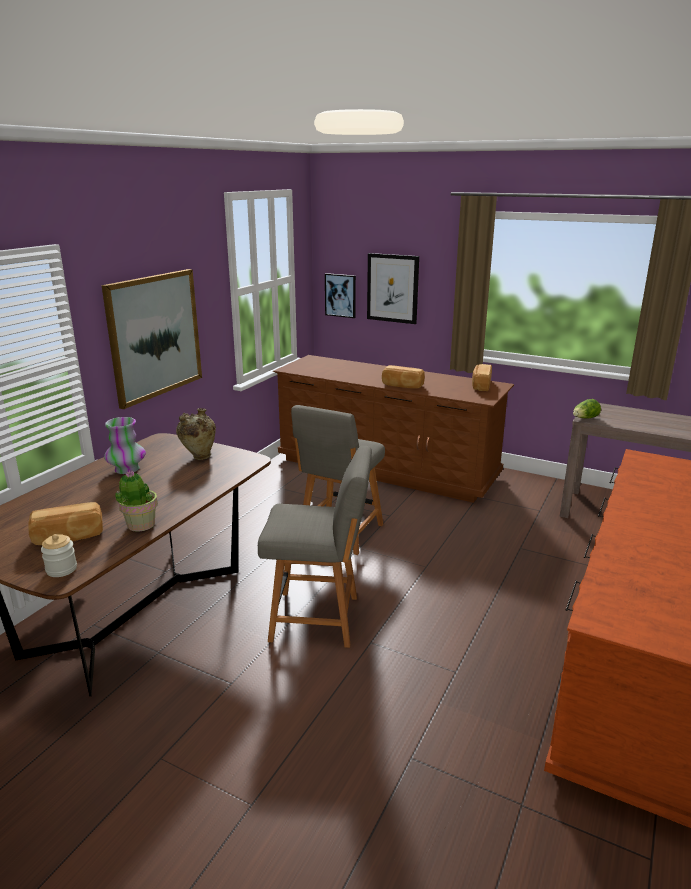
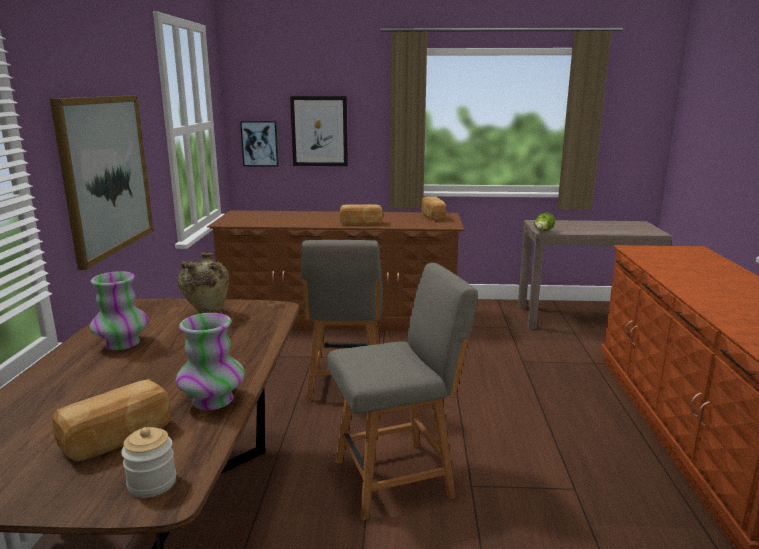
camera: 25 degrees left, 5 degrees down
potted plant [115,470,158,532] -> vase [176,313,245,410]

